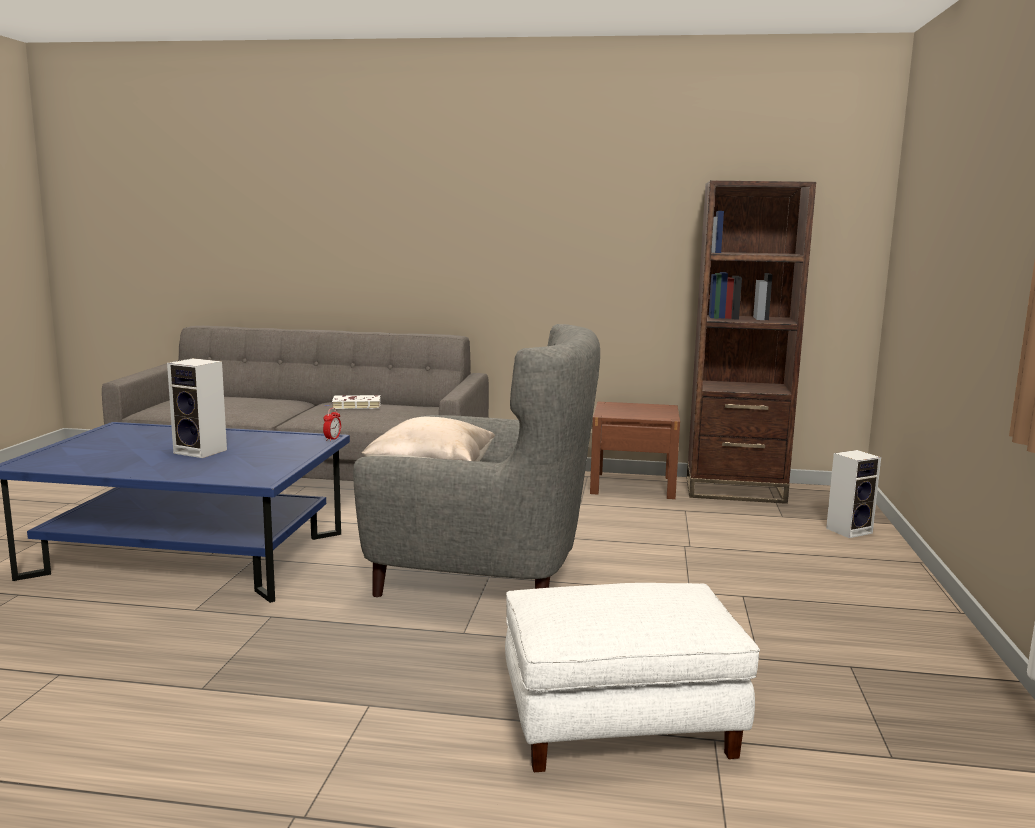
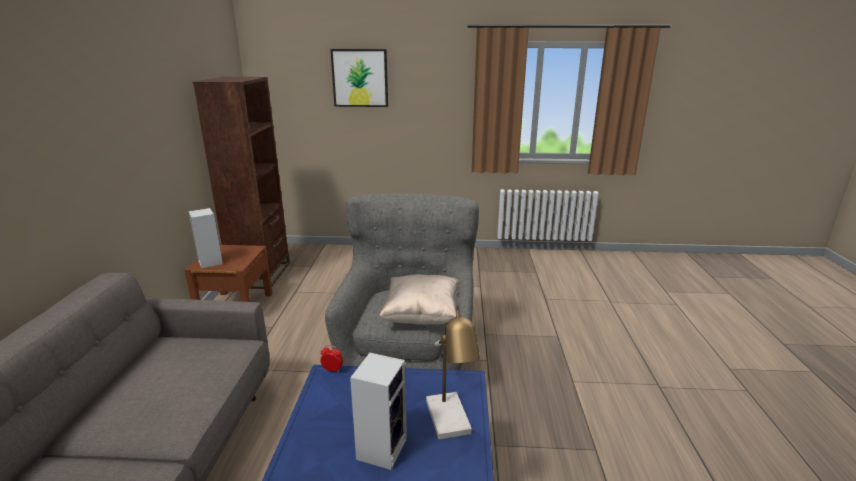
camera: 95 degrees left, 10 degrees up
white book [324,395,381,409] -> none
white ottoman [505,583,760,772] -> none
speaker [826,450,881,538] -> speaker moved to [188,208,223,268]
none -> picture [330,49,388,107]
none -> table lamp [426,310,480,440]

